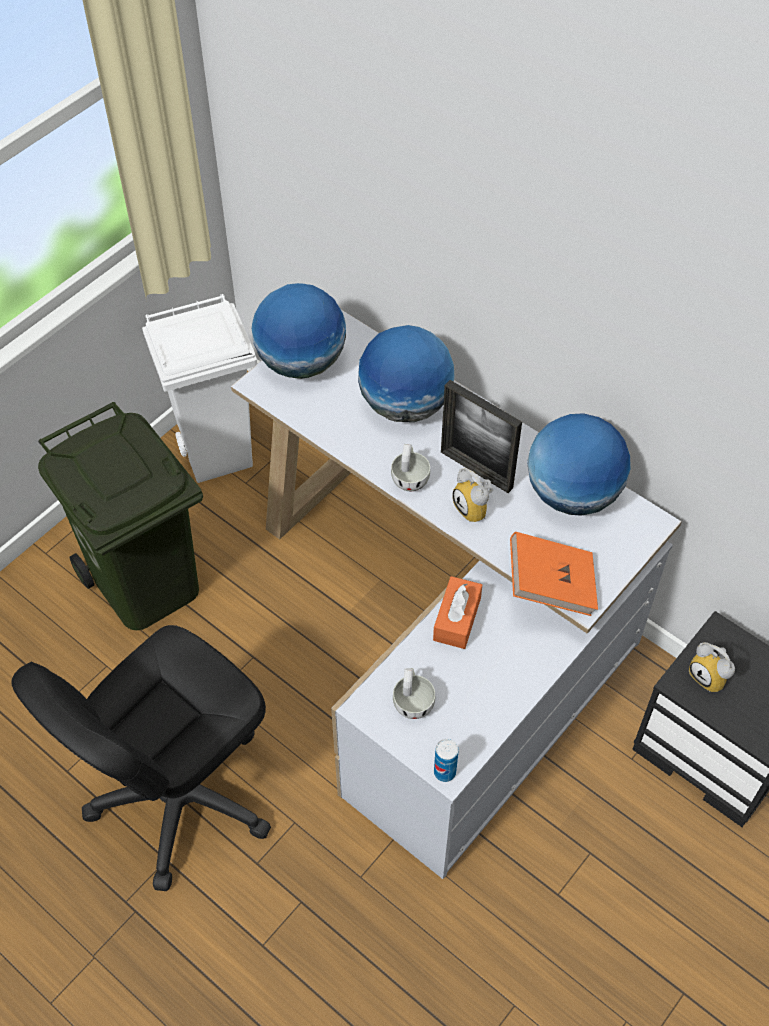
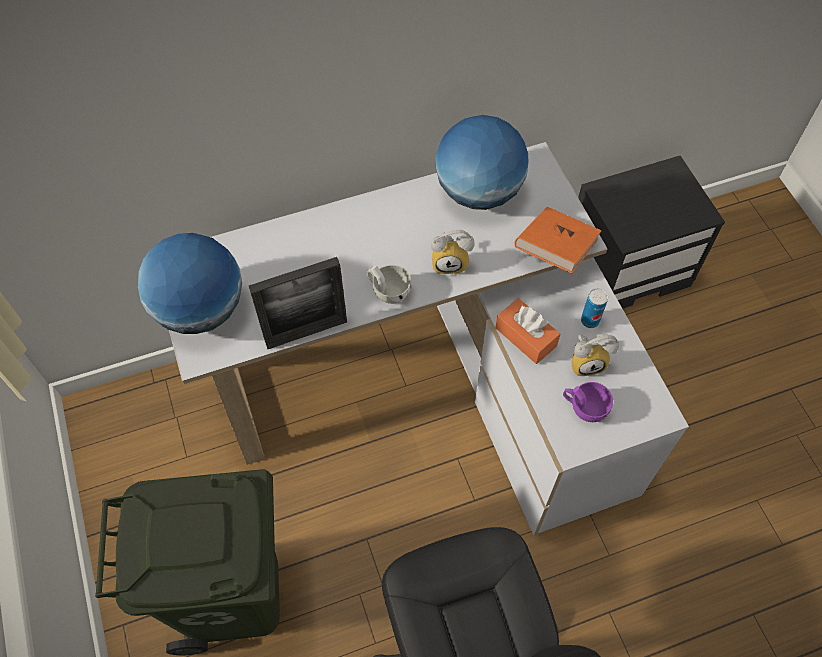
camera: 60 degrees left, 5 degrees up
white trash can [142,294,257,483] -> none
globe [358,325,455,422] -> none
white cup [393,668,435,719] -> purple cup [563,382,613,422]
can [434,739,459,782] -> can moved to [581,288,608,328]
picture frame [441,380,522,493] -> picture frame moved to [249,257,347,349]
alarm clock [689,642,735,692] -> alarm clock moved to [571,334,619,376]

